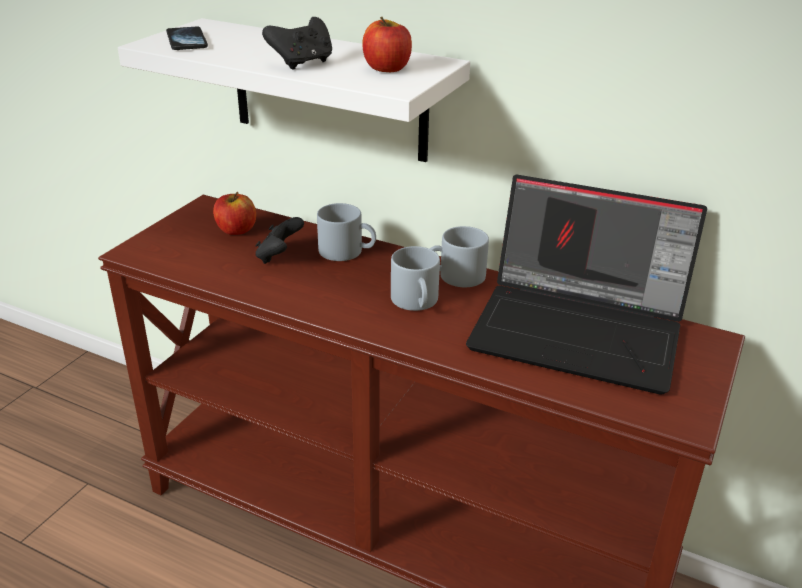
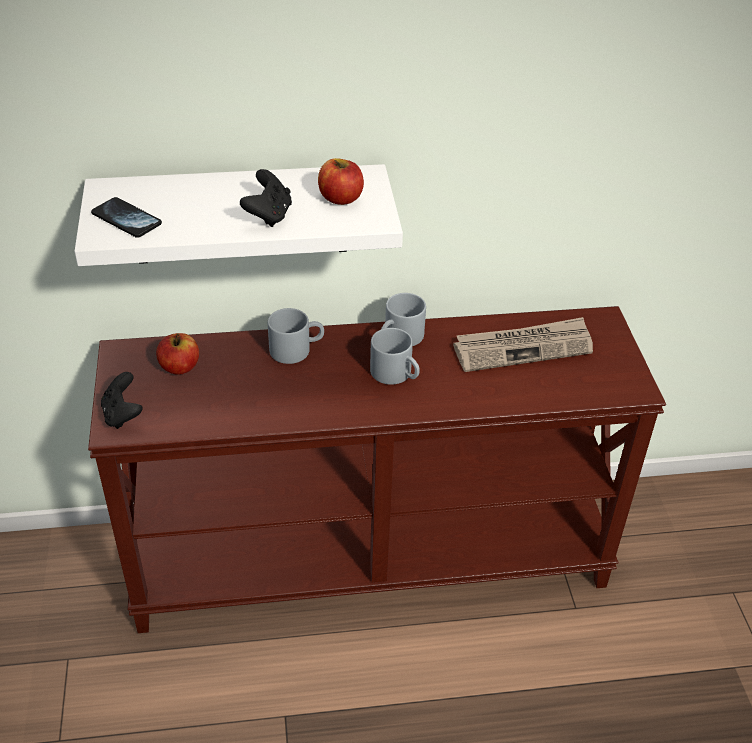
camera: 35 degrees left, 10 degrees up
black game controller [255,217,304,264] -> black game controller moved to [101,372,142,429]
laptop [466,175,707,395] -> newspaper [453,317,593,372]

